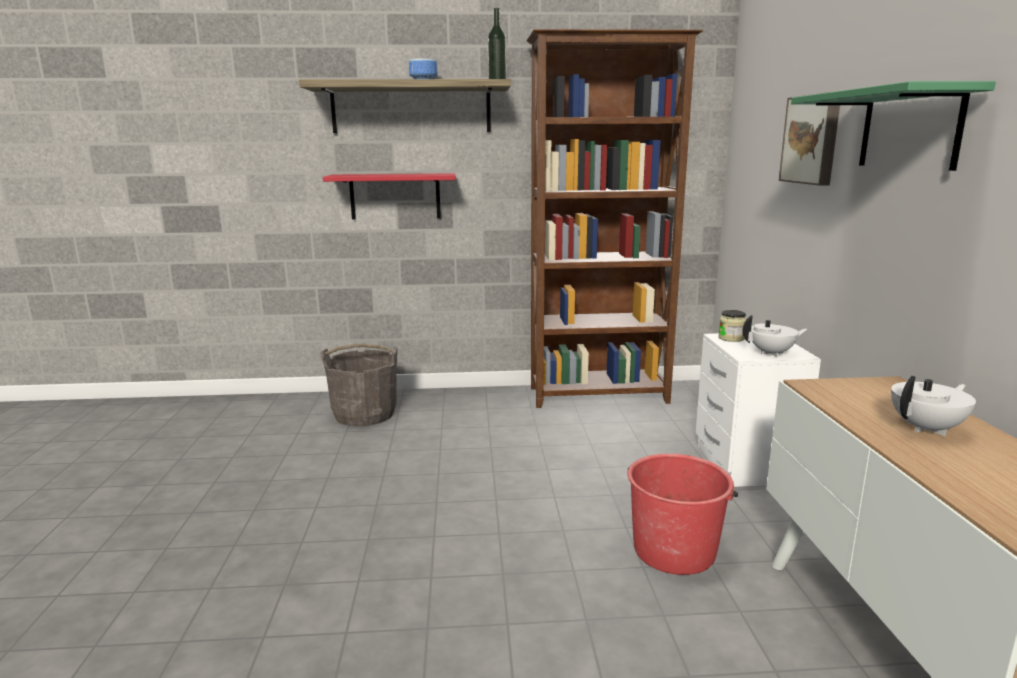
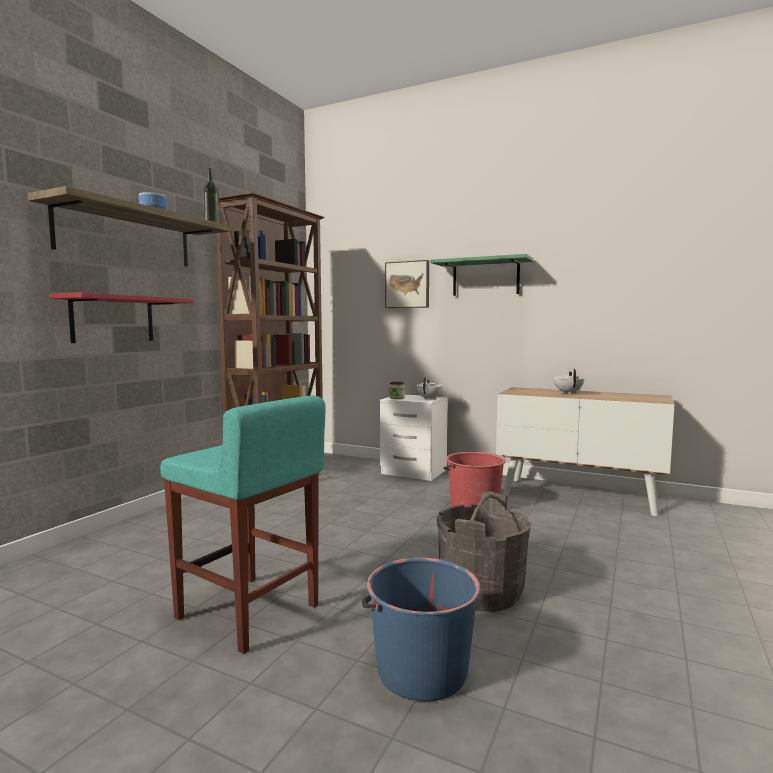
camera: 60 degrees left, 10 degrees down
grey bucket [320,344,398,426] -> grey bucket moved to [437,491,531,612]
none -> turquoise stool [160,395,326,654]
none -> blue bucket [362,558,481,702]

